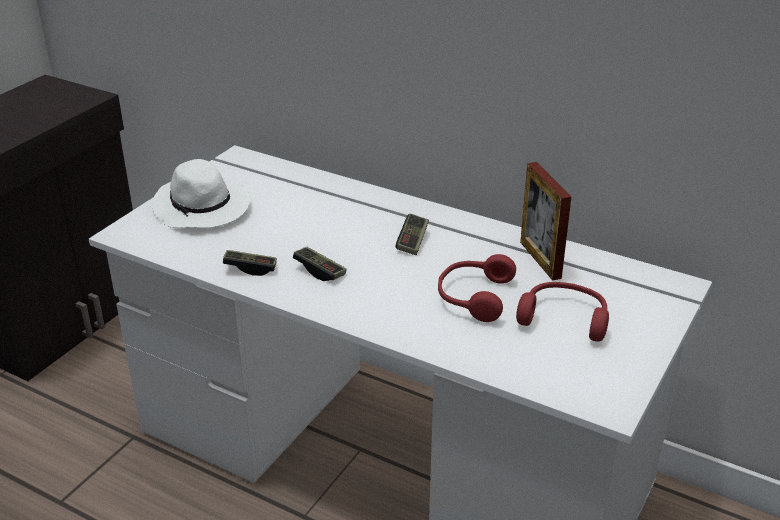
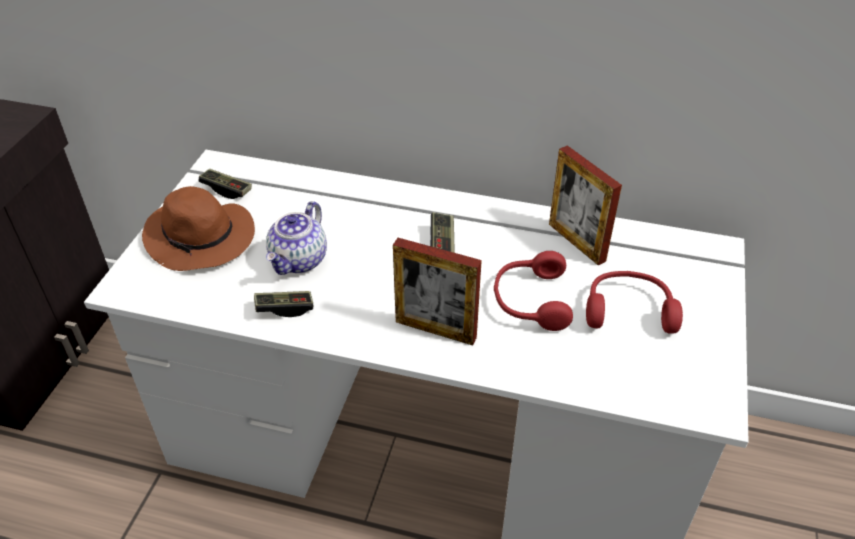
camera: 15 degrees left, 10 degrees up
white hat [152,159,250,228] -> brown hat [142,186,255,271]
game controller [293,247,347,281] -> game controller moved to [198,169,252,199]
none -> teapot [266,201,327,275]
none -> picture frame [393,238,482,345]

